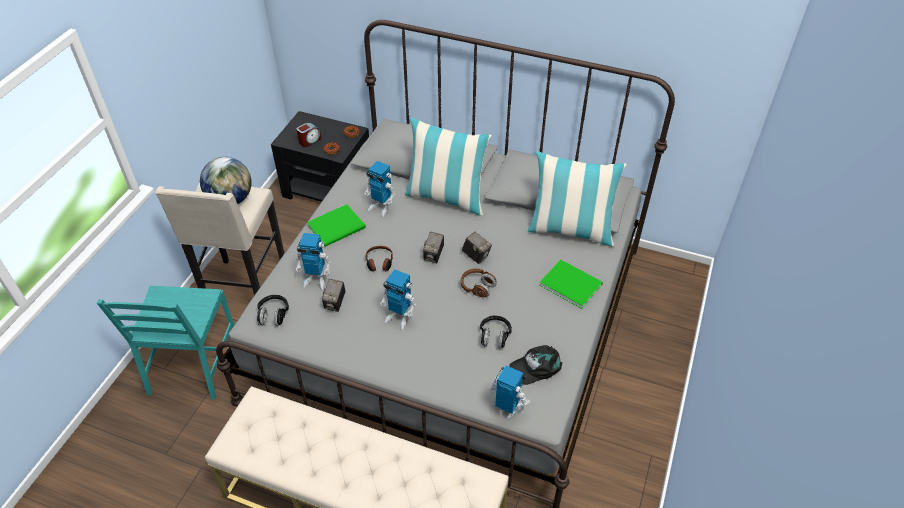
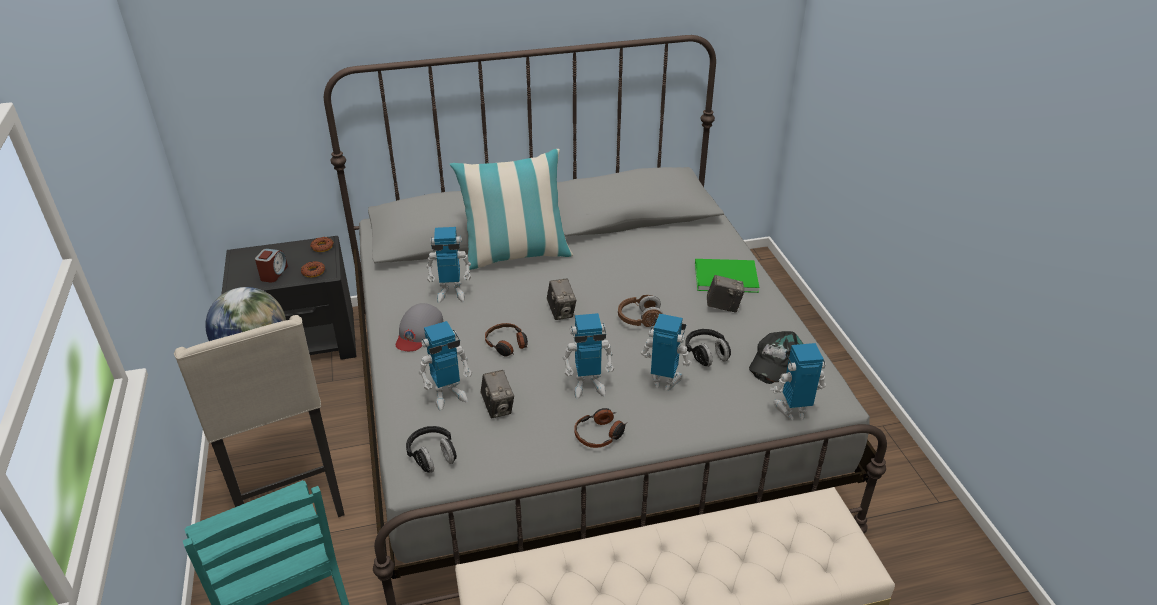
camera: 35 degrees left, 10 degrees down
green book [307,204,366,247] -> grey cap [396,303,443,351]
camera [462,232,492,264] -> camera moved to [707,275,744,312]
pillow [528,152,627,247] -> none
none -> headphones [574,408,627,448]
none -> toy robot [641,314,692,391]

